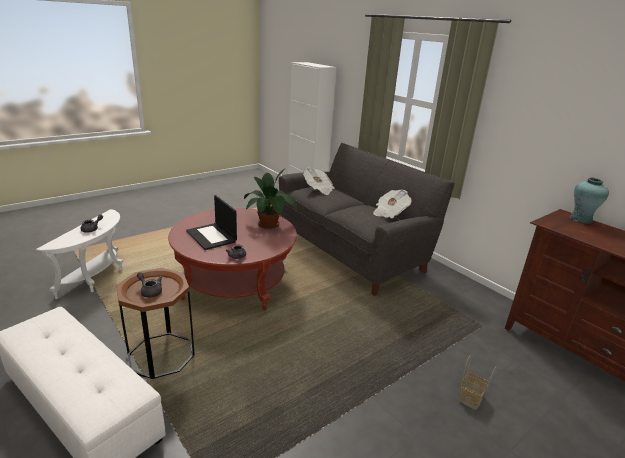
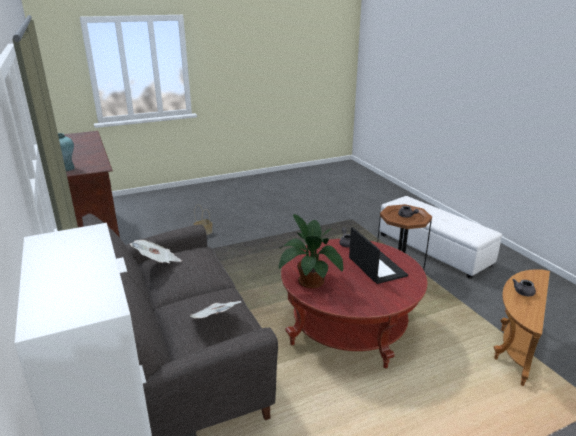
camera: 165 degrees left, 0 degrees up
white side table [36,209,123,299] -> brown side table [494,270,550,386]

